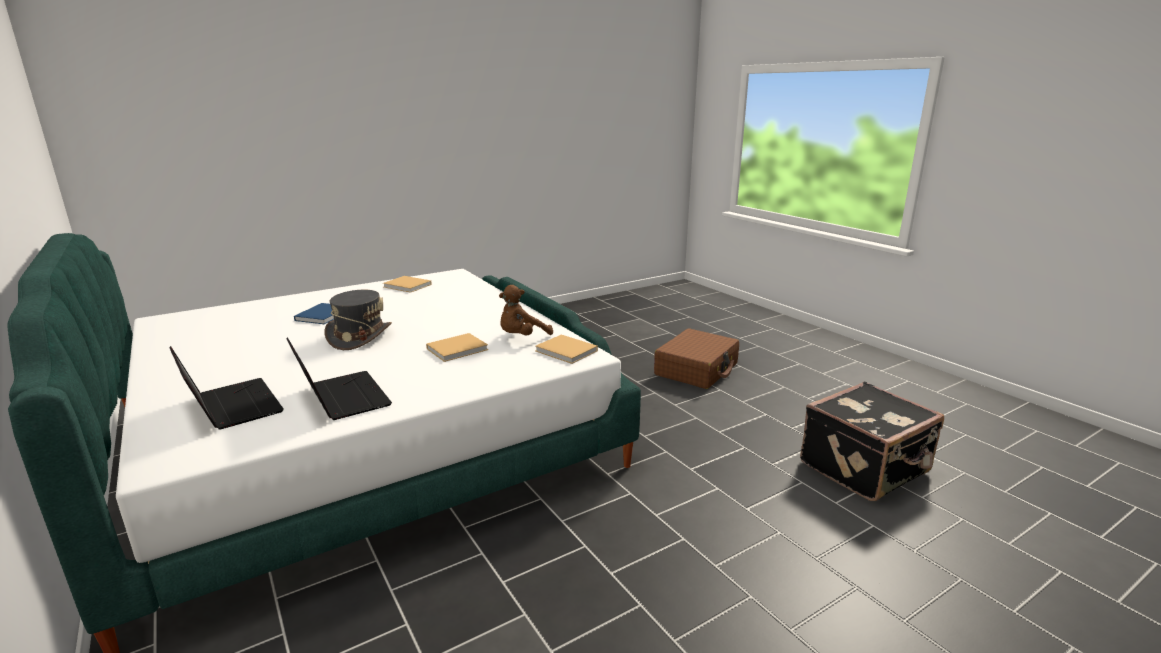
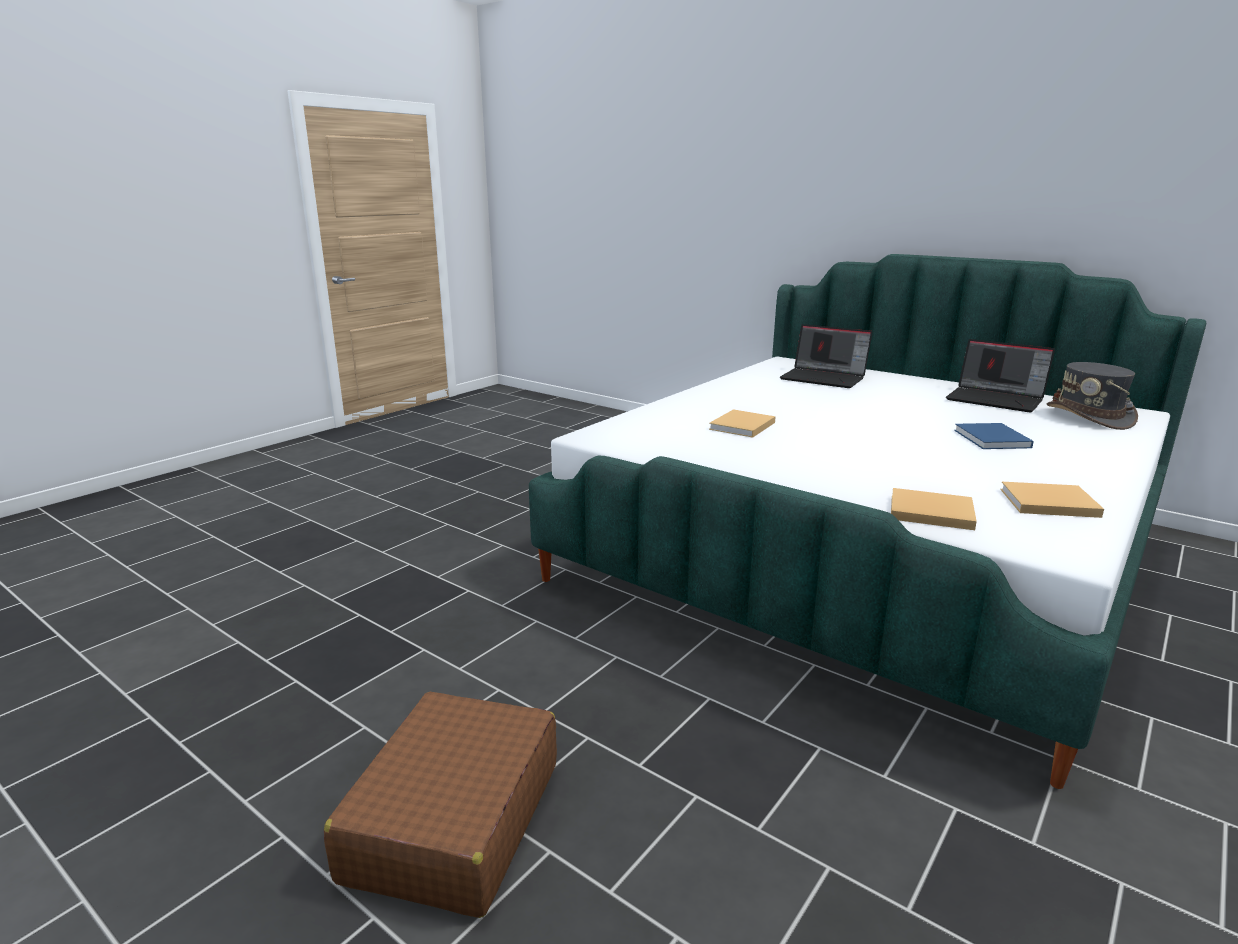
camera: 160 degrees right, 0 degrees up
laptop [286,337,392,420] -> laptop moved to [946,339,1055,412]
grey hat [325,290,392,350] -> grey hat moved to [1047,362,1138,430]
brown plush toy [499,285,553,336] -> none
beige book [535,335,598,364] -> beige book moved to [891,488,977,530]
black suitcase [800,382,944,501] -> none

